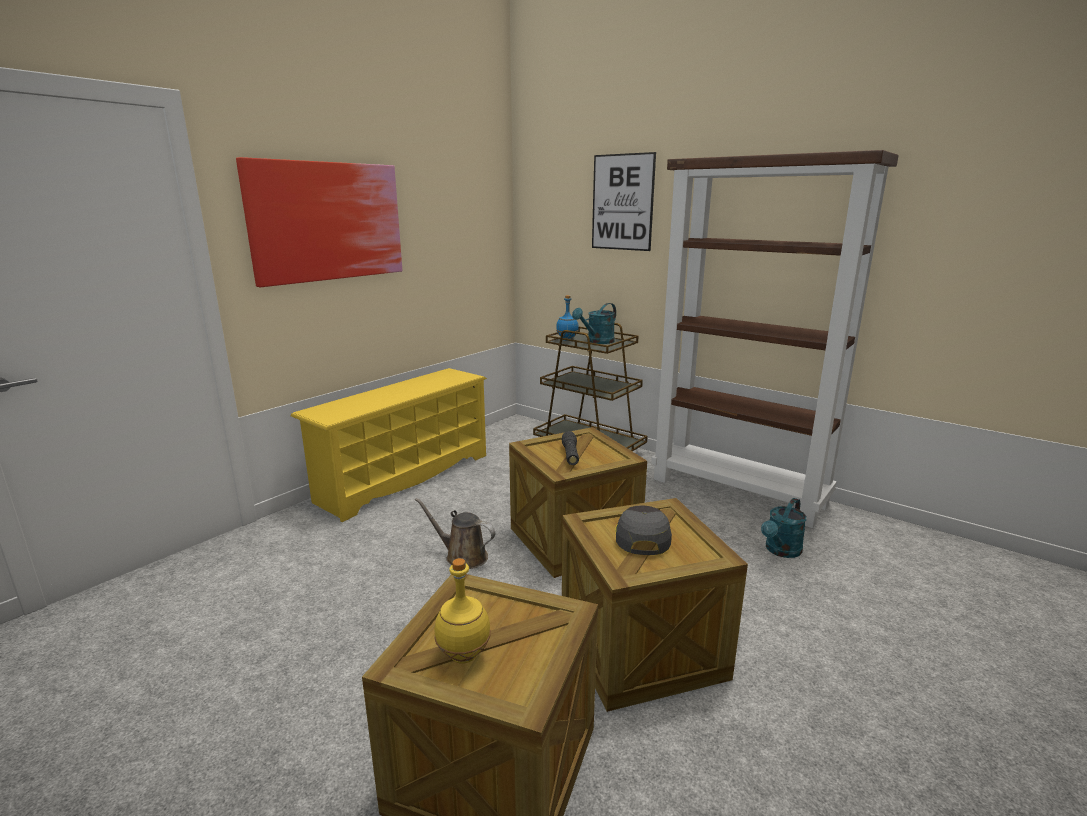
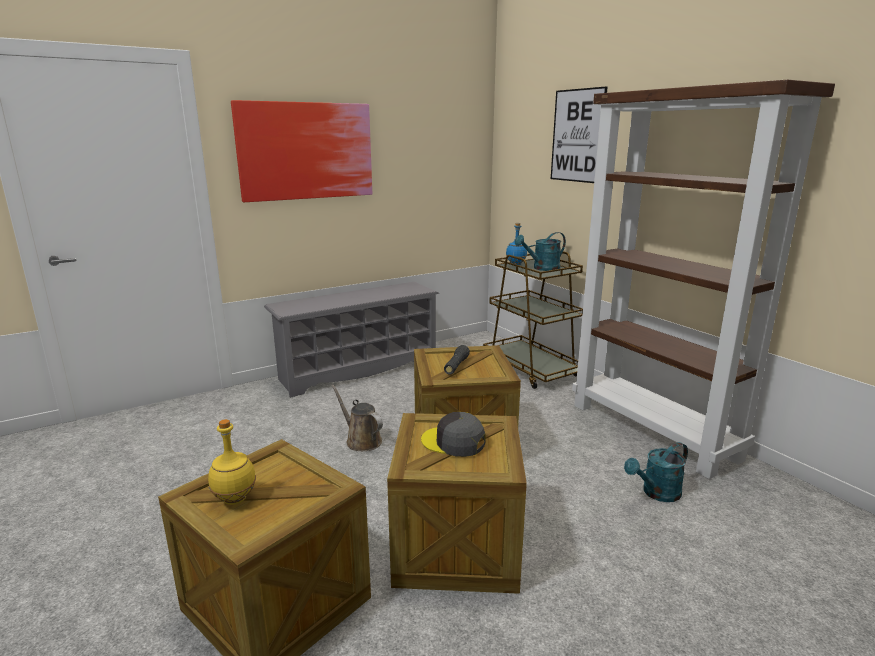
camera: 20 degrees right, 0 degrees up
yellow shoe rack [291,368,487,522] -> grey shoe rack [264,282,439,398]
grey cap [616,505,672,555] -> grey cap turned 90 degrees counterclockwise [421,412,486,457]

